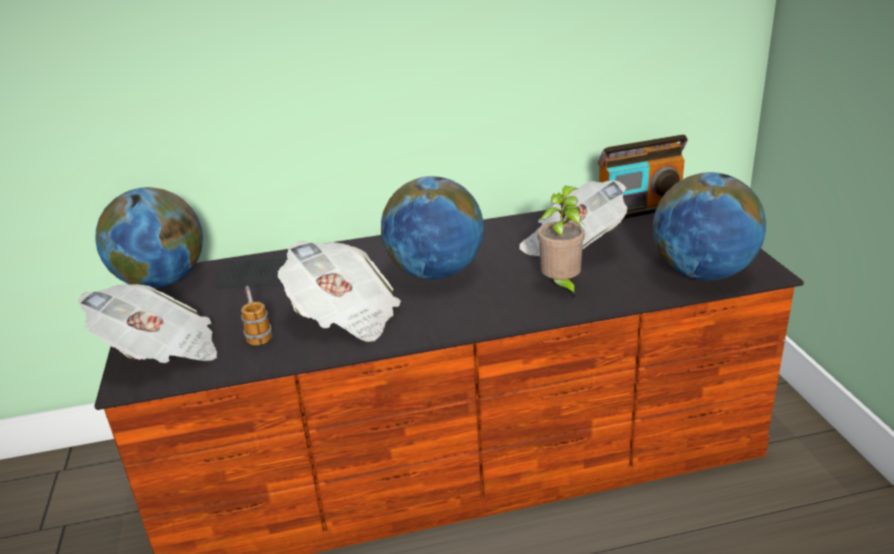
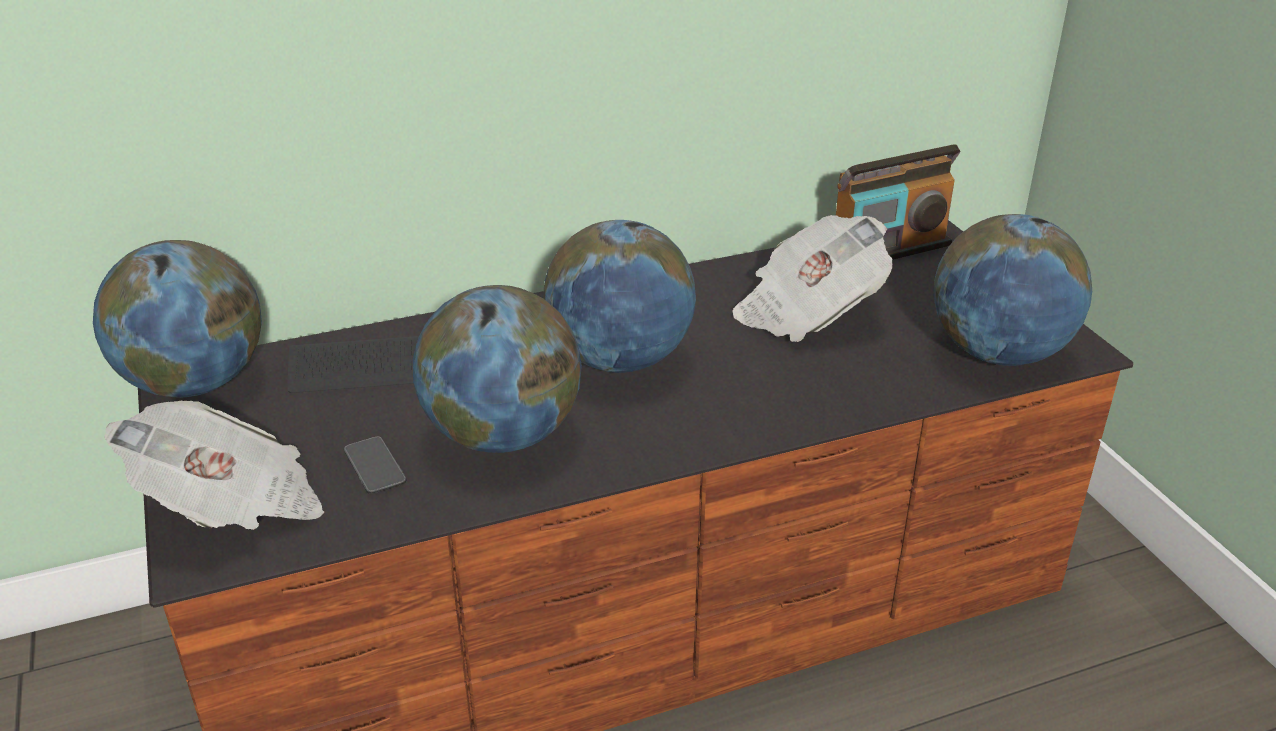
camera: 10 degrees left, 5 degrees up
mug [241,286,272,345] -> phone [344,436,406,494]
newspaper [278,241,401,342] -> globe [413,285,582,453]
potted plant [538,186,585,297] -> none

